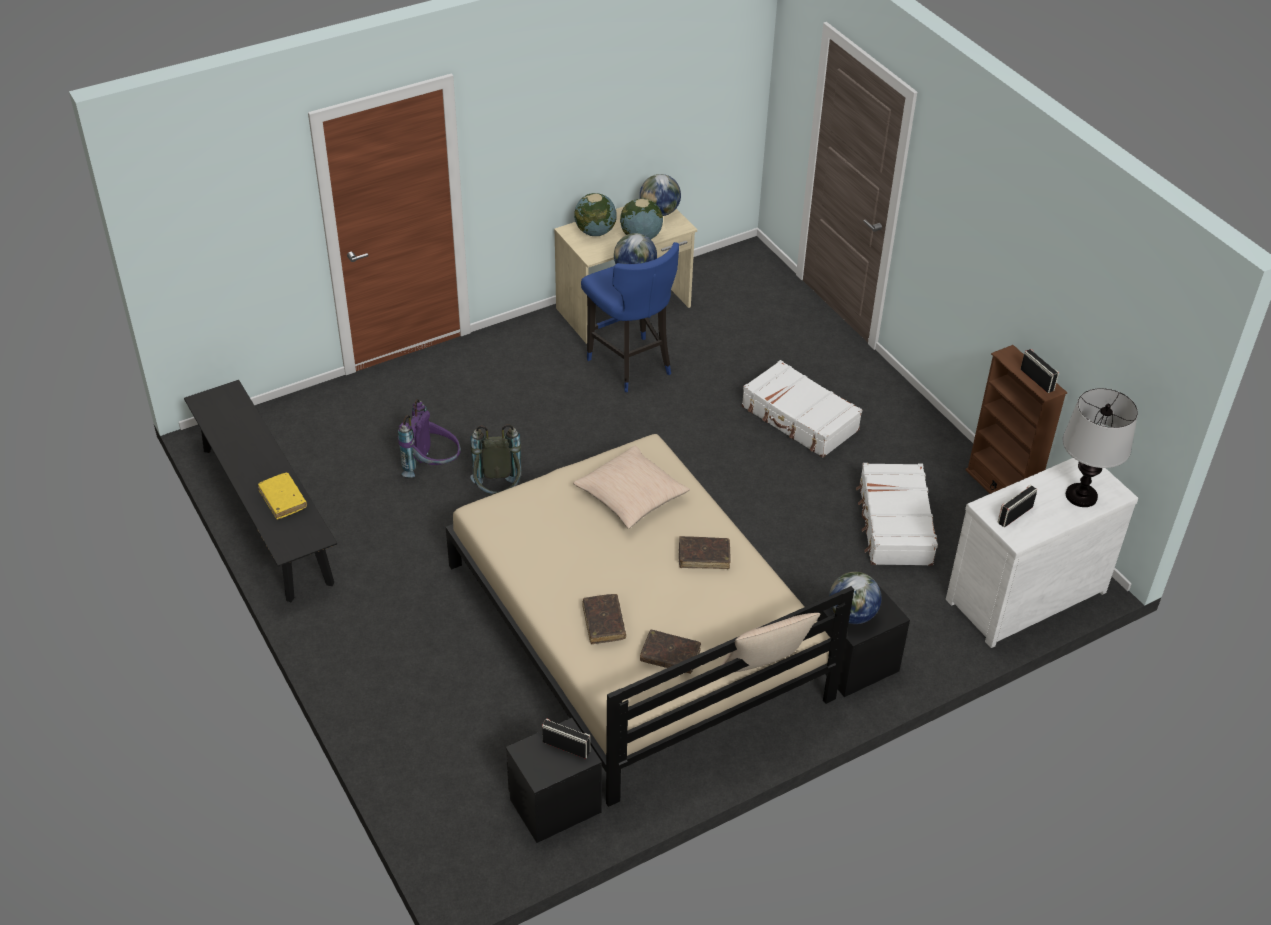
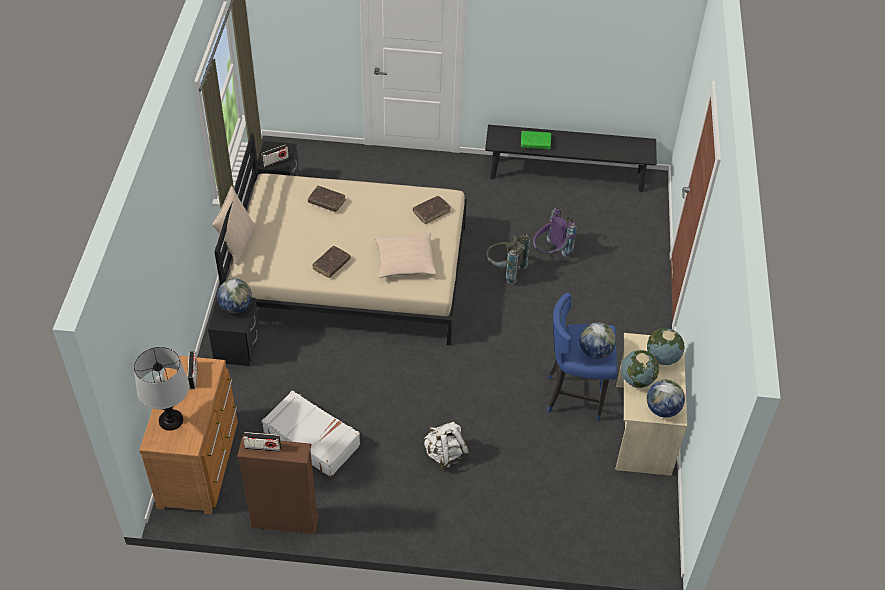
camera: 125 degrees right, 5 degrees up
yellow book [258,472,307,519] -> green book [521,131,551,149]
brown book [640,630,701,674] -> brown book moved to [413,196,451,224]
white suitcase [742,360,862,458] -> white backpack [424,422,470,469]
white dresser [946,458,1138,648] -> brown dresser [139,356,238,514]

